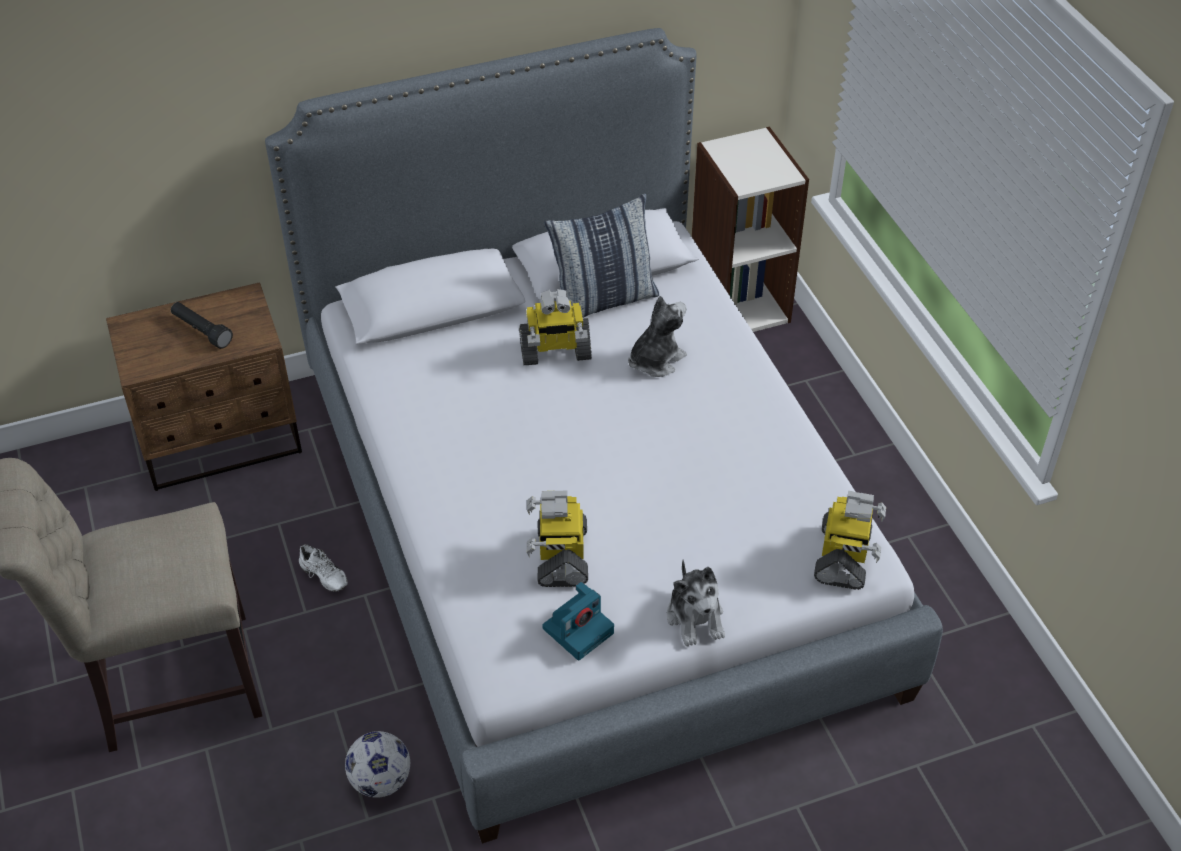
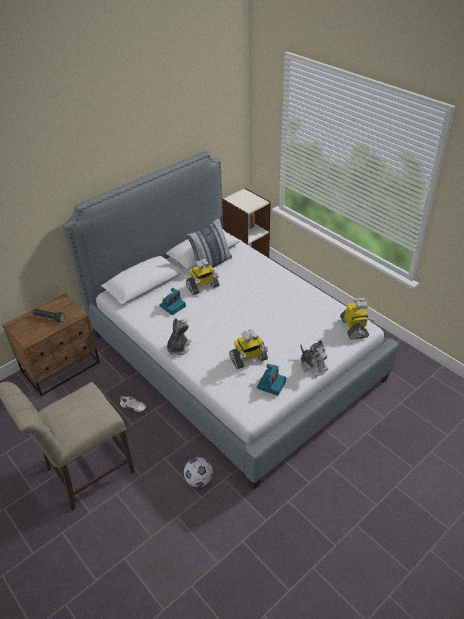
camera: 20 degrees left, 5 degrees down
toy robot [527,491,588,587] -> toy robot turned 90 degrees counterclockwise [229,329,268,369]
plush toy [628,296,687,377] -> plush toy moved to [167,318,192,355]
none -> camera [159,288,186,315]

